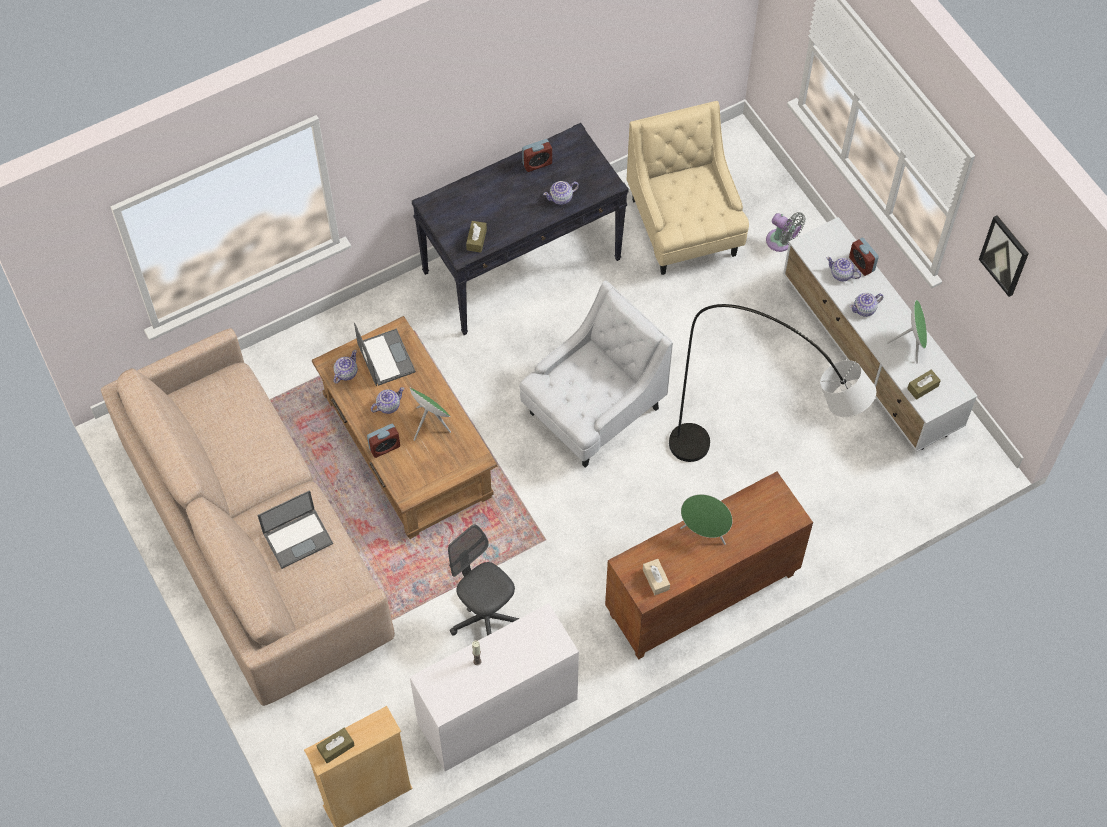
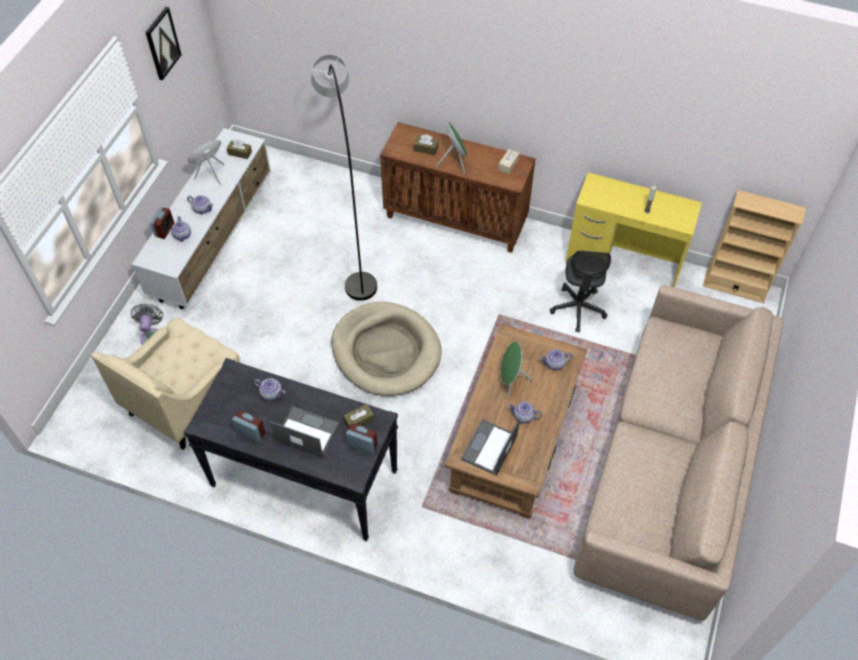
camera: 130 degrees left, 5 degrees down
laptop [257,490,333,569] -> laptop moved to [270,406,340,458]
brown tissue box [316,728,355,763] -> brown tissue box moved to [414,135,438,155]
teapot [333,350,358,383] -> teapot moved to [539,349,573,370]
alarm clock [367,424,400,458] -> alarm clock moved to [346,423,377,455]
white desk [410,603,579,771] -> yellow desk [566,172,702,287]
white armchair [519,281,673,468] -> beige dog bed [331,302,442,396]

